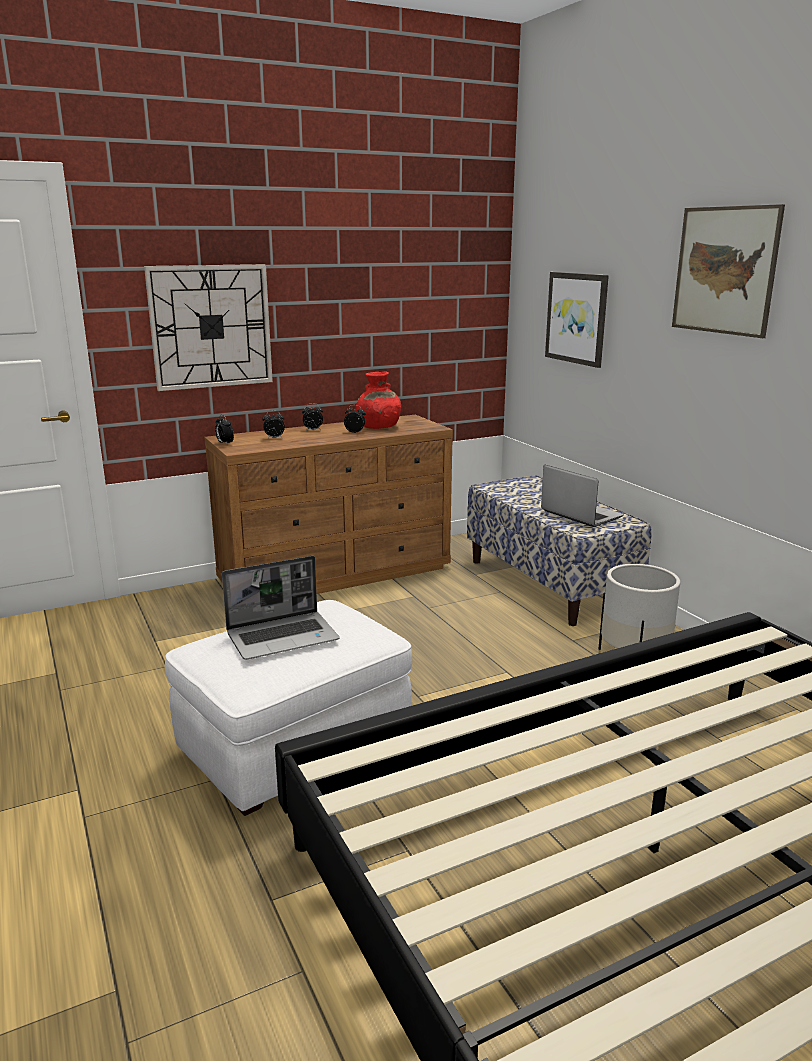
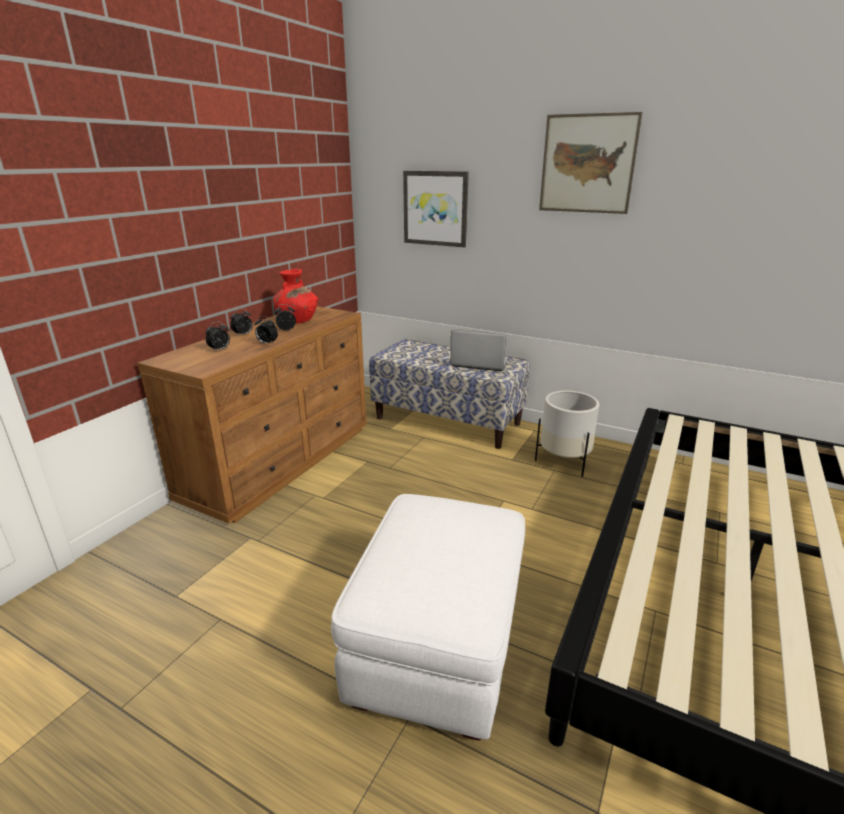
camera: 35 degrees left, 5 degrees up
wall clock [144,264,273,391] -> none
alarm clock [215,415,234,445] -> alarm clock moved to [254,316,278,345]
laptop [222,556,339,660] -> none

